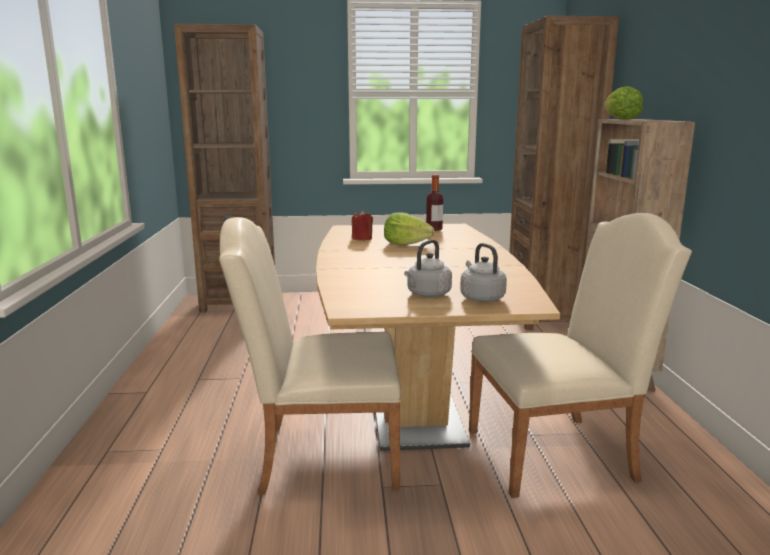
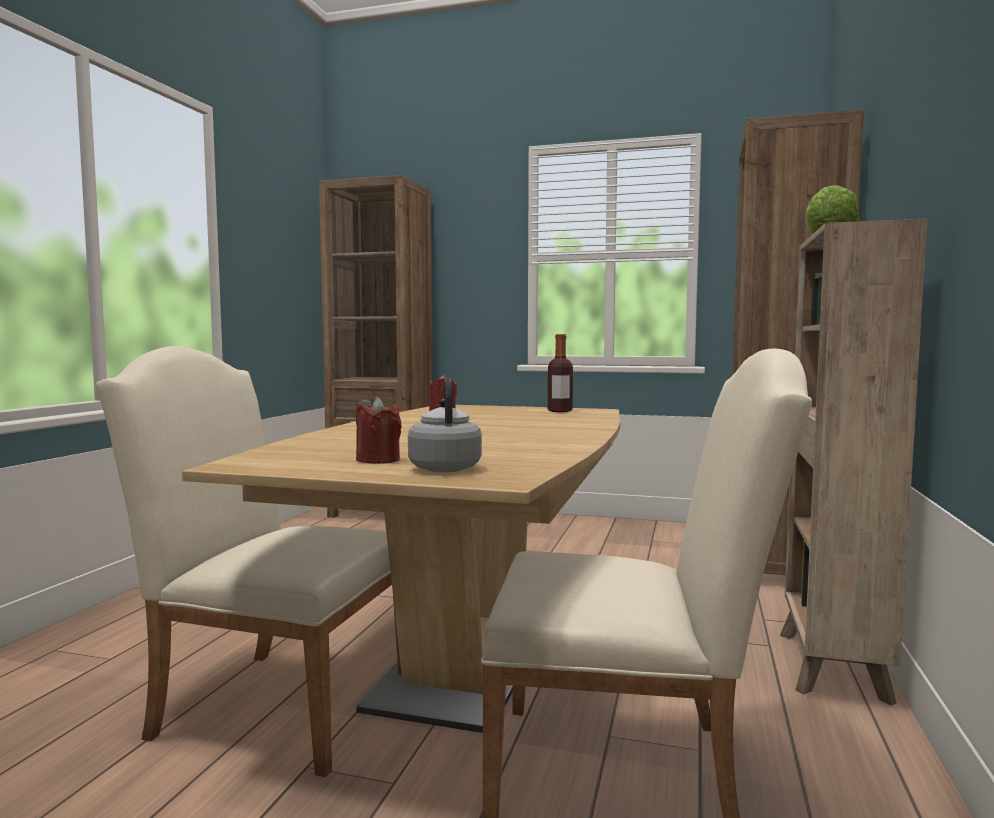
camera: 20 degrees right, 10 degrees down
lettuce [384,212,434,245] -> none
grey kettle [404,240,452,297] -> red candle [356,397,402,464]

